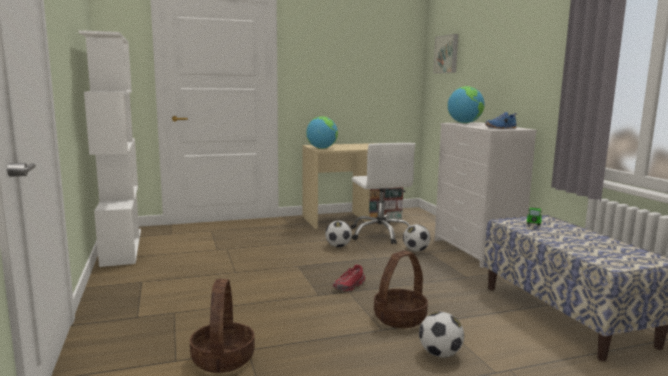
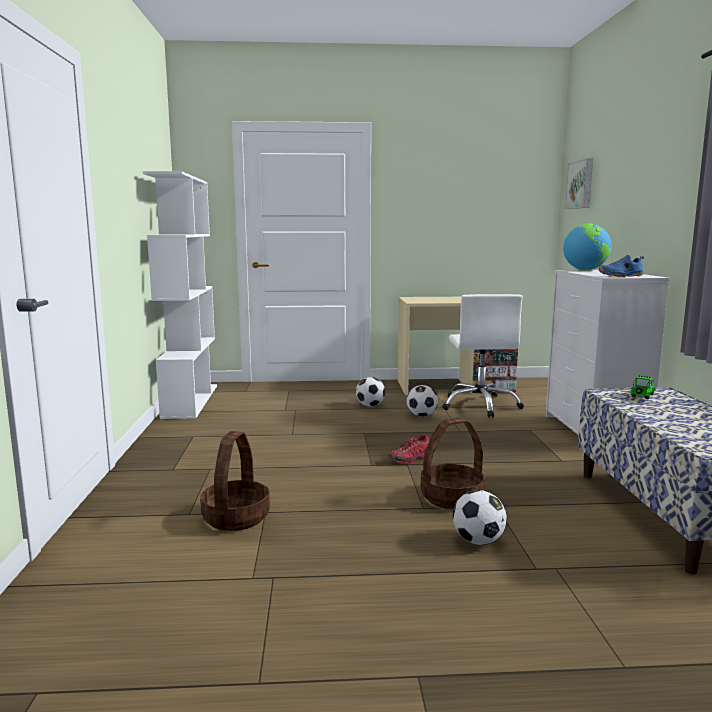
camera: 15 degrees right, 0 degrees up
globe [306,116,338,149] -> none
football [403,224,430,251] -> football moved to [356,377,385,407]

